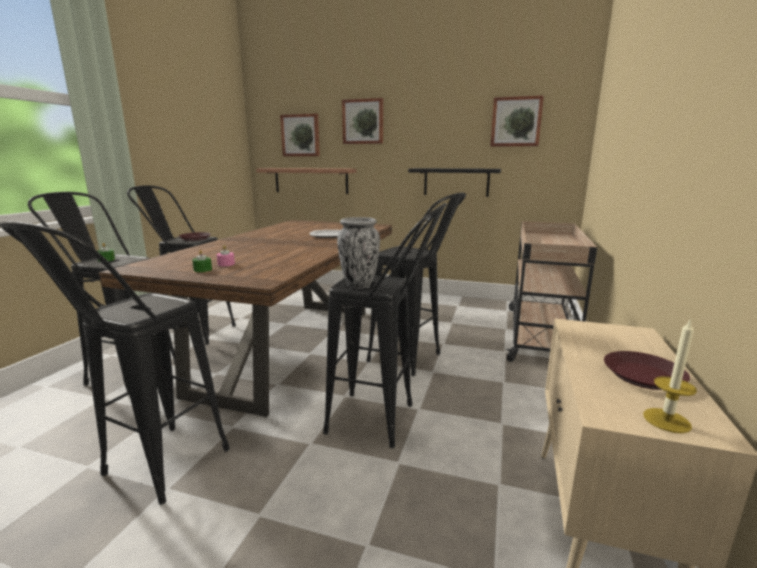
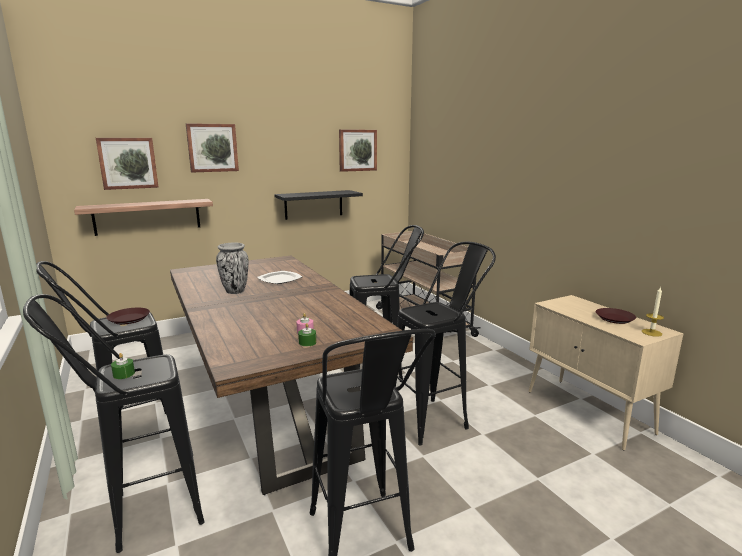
camera: 45 degrees left, 0 degrees up
vase [337,217,380,289] -> vase moved to [216,243,248,294]

